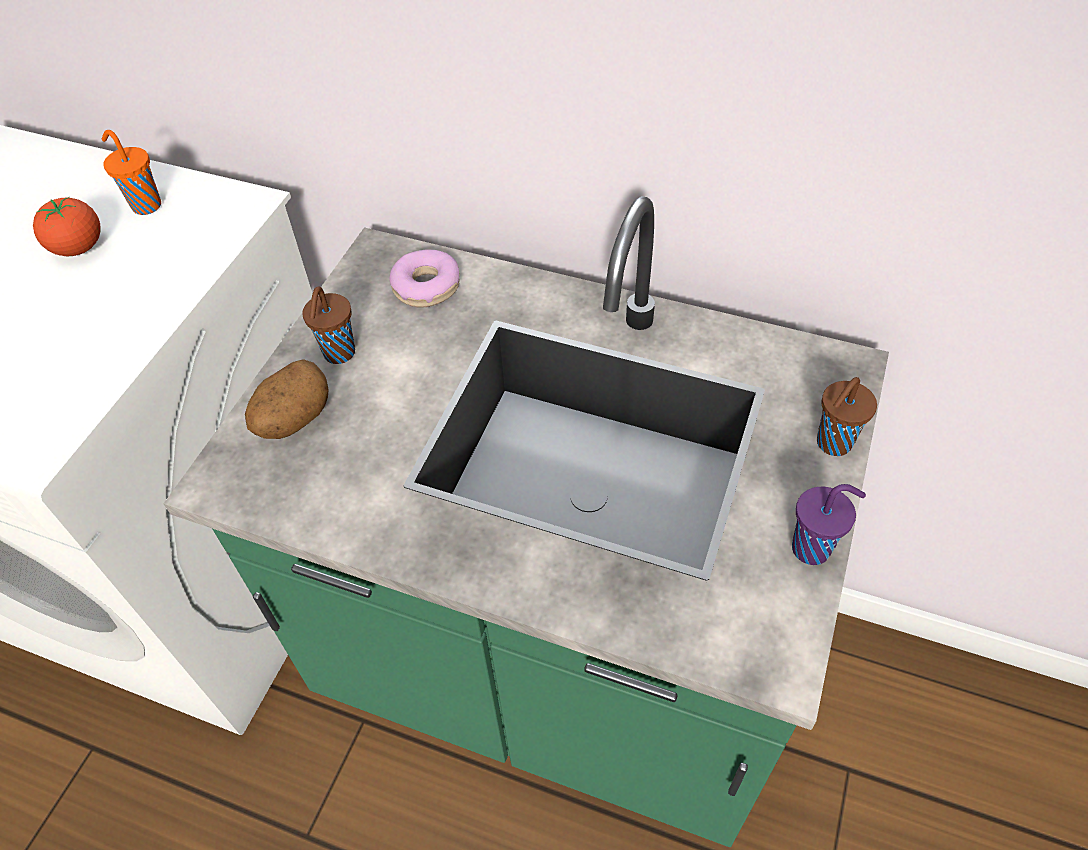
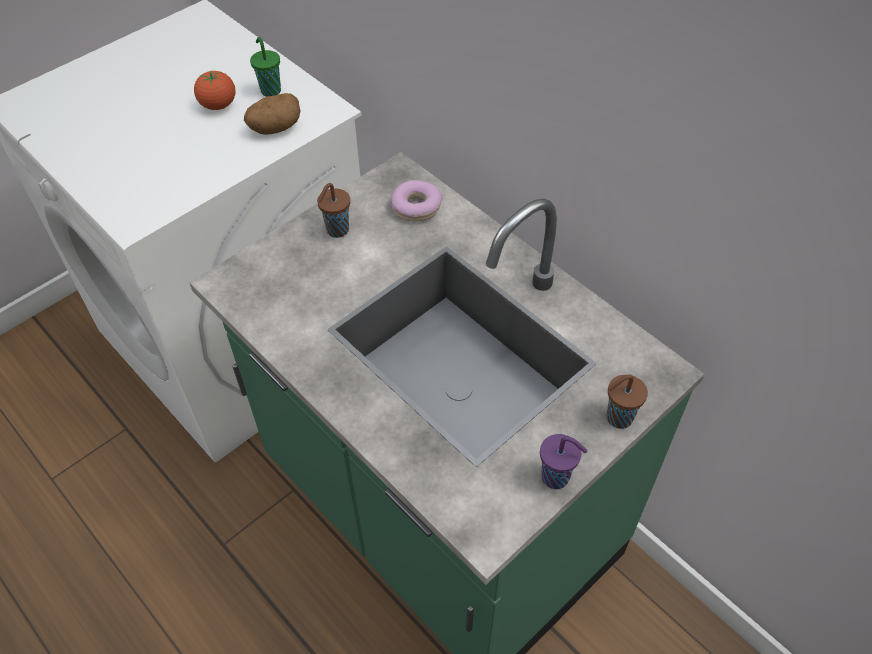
camera: 25 degrees right, 0 degrees up
orange cup [102,130,161,215] -> green cup [250,37,281,97]
potato [245,359,329,439] -> potato moved to [244,93,300,135]

